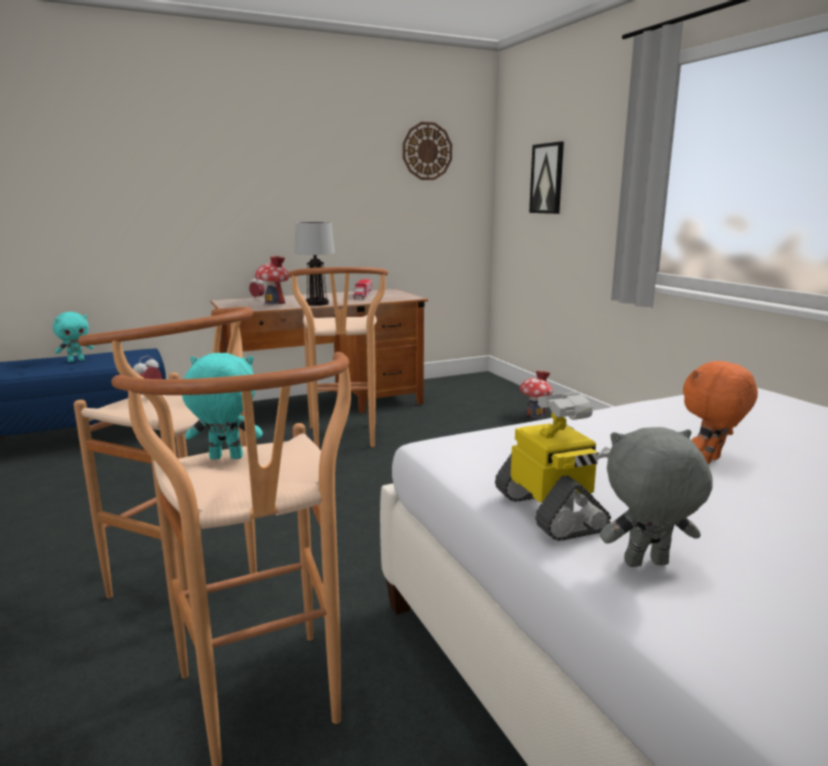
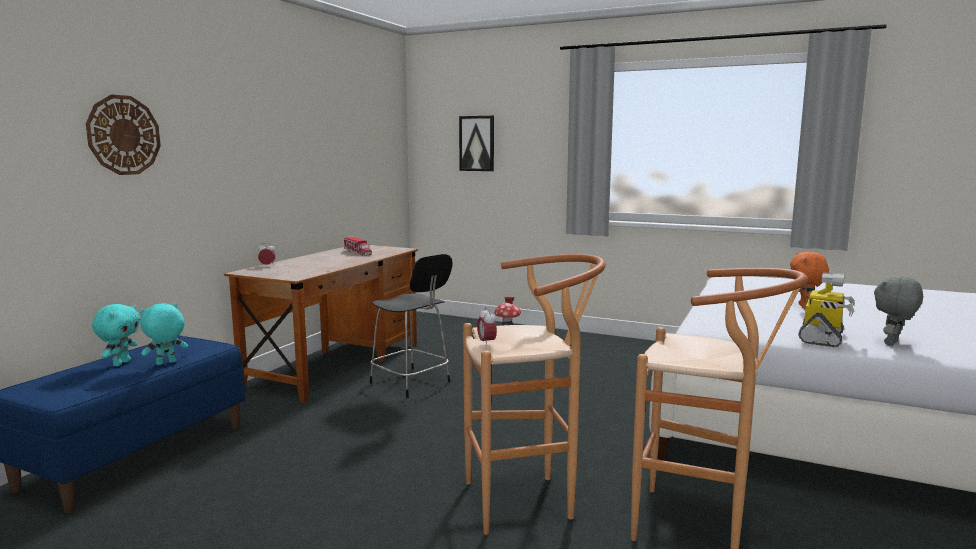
camera: 40 degrees left, 5 degrees down
turquoise plush toy [182,353,263,459] -> turquoise plush toy moved to [139,303,188,365]
toy house [255,256,289,304] -> none
brown stool [287,267,388,448] -> black chair [370,254,453,398]
table lamp [295,222,335,306] -> none
wall clock [403,122,452,180] -> wall clock moved to [86,94,161,175]
toy robot [495,392,611,541] -> toy robot turned 90 degrees clockwise [798,272,855,347]

